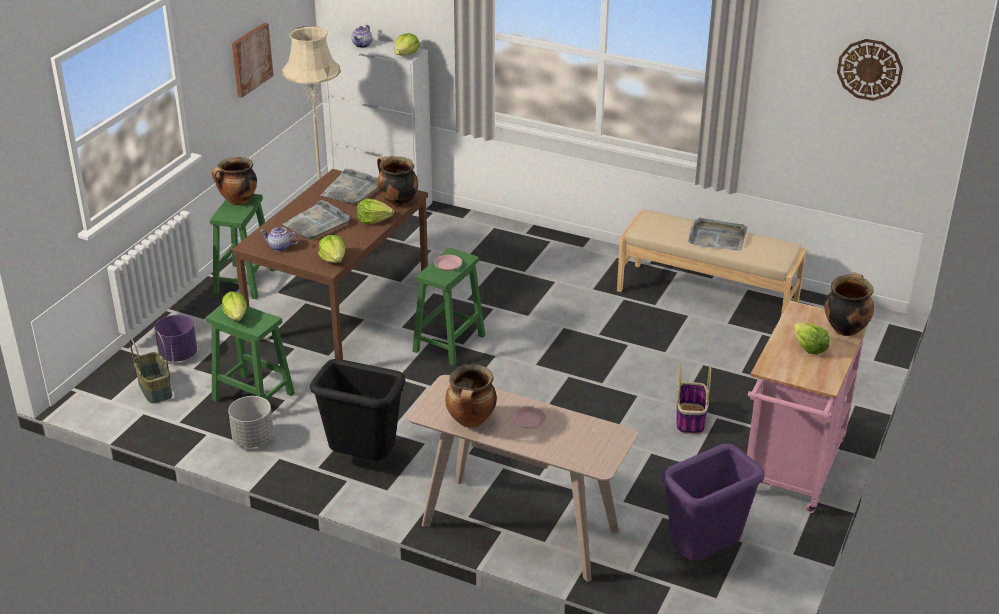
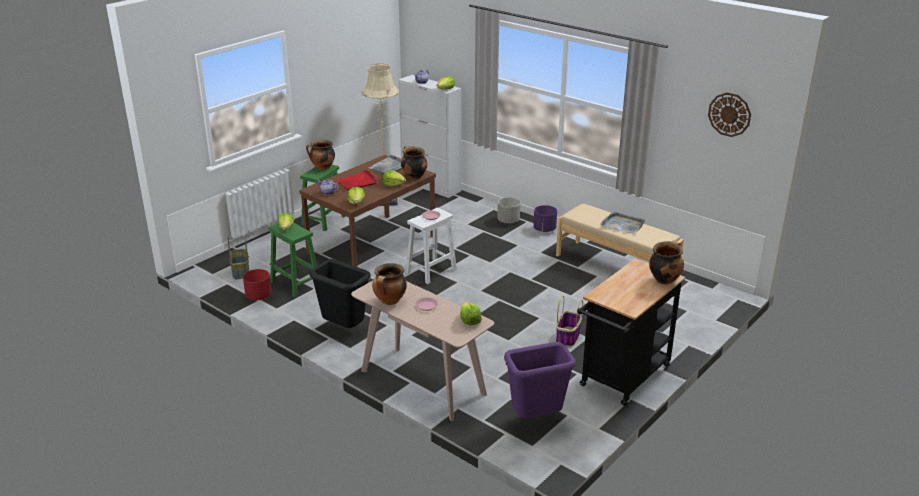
camera: 15 degrees right, 5 degrees down
purple planter [154,315,197,362] -> purple planter moved to [533,205,557,232]
grey planter [228,396,274,448] -> grey planter moved to [497,197,520,224]
picture [232,23,274,98] -> none
grey tray [282,200,350,240] -> red tray [336,170,378,191]
green stool [412,248,485,366] -> white stool [406,208,457,284]
pink cart [747,300,869,513] -> black cart [577,259,685,406]
lettuce [793,322,830,354] -> lettuce moved to [460,302,482,325]
none -> red planter [243,269,272,300]

